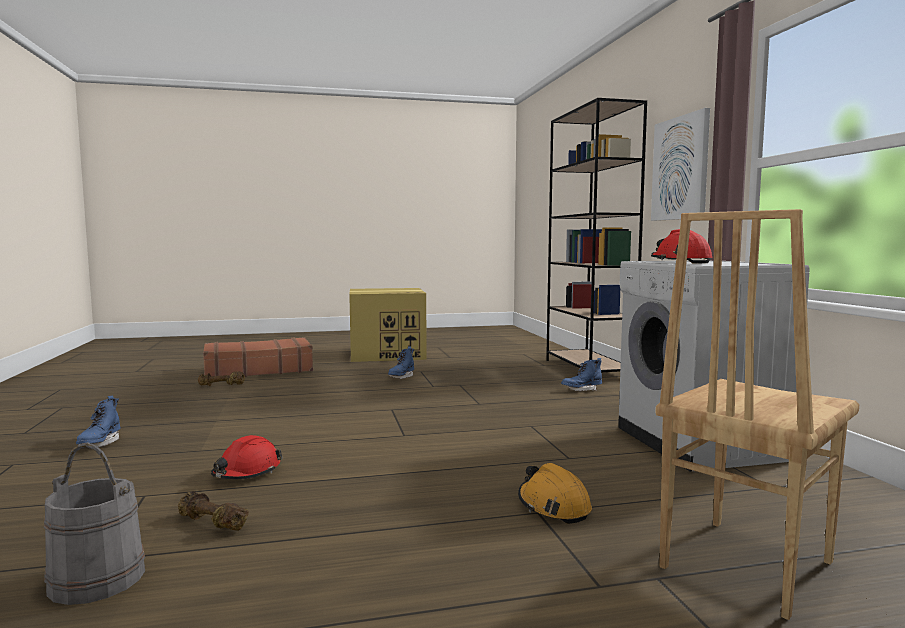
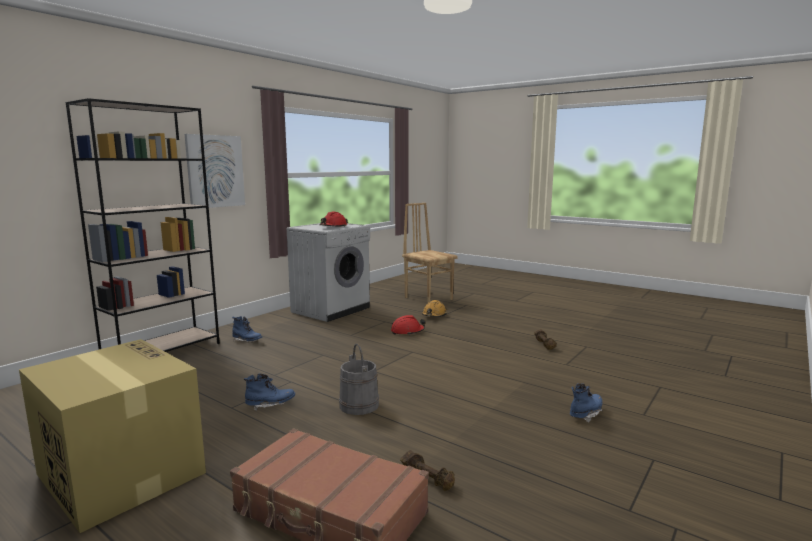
camera: 130 degrees left, 5 degrees up
grey bucket [44,442,145,605] -> grey bucket moved to [339,343,379,415]
red hard hat [211,435,283,479] -> red hard hat moved to [391,315,426,335]
brown chair [656,209,859,620] -> brown chair turned 135 degrees counterclockwise [402,203,458,303]

